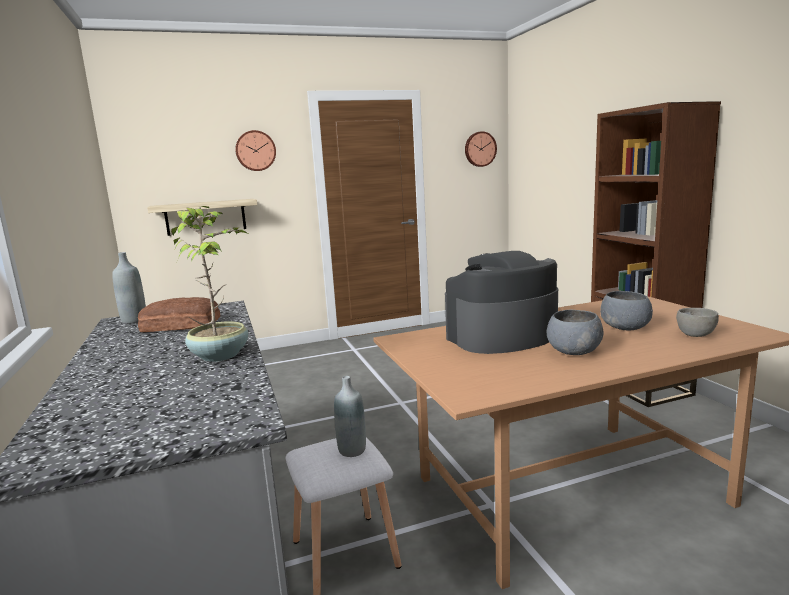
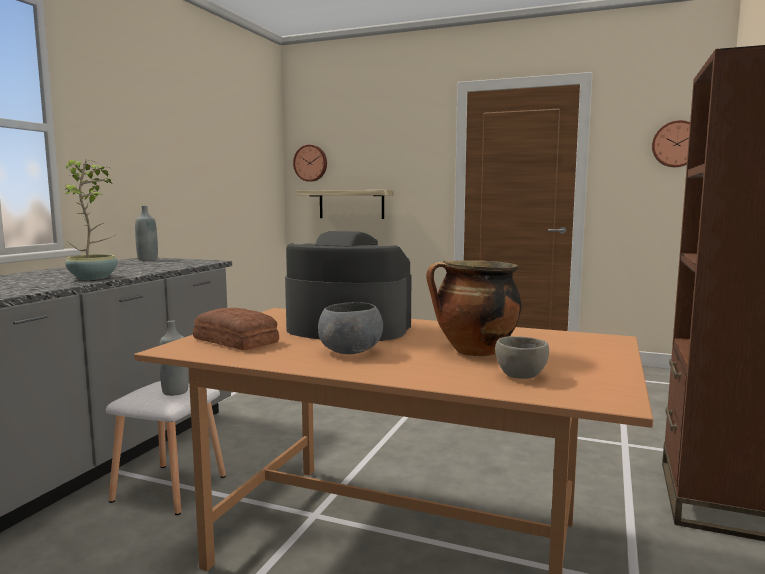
camera: 40 degrees right, 5 degrees down
bread [138,297,220,332] -> bread moved to [193,308,279,351]
wall clock [235,130,276,171] -> wall clock moved to [293,145,327,182]
grey bowl [600,291,653,330] -> cooking pot [426,260,522,356]

